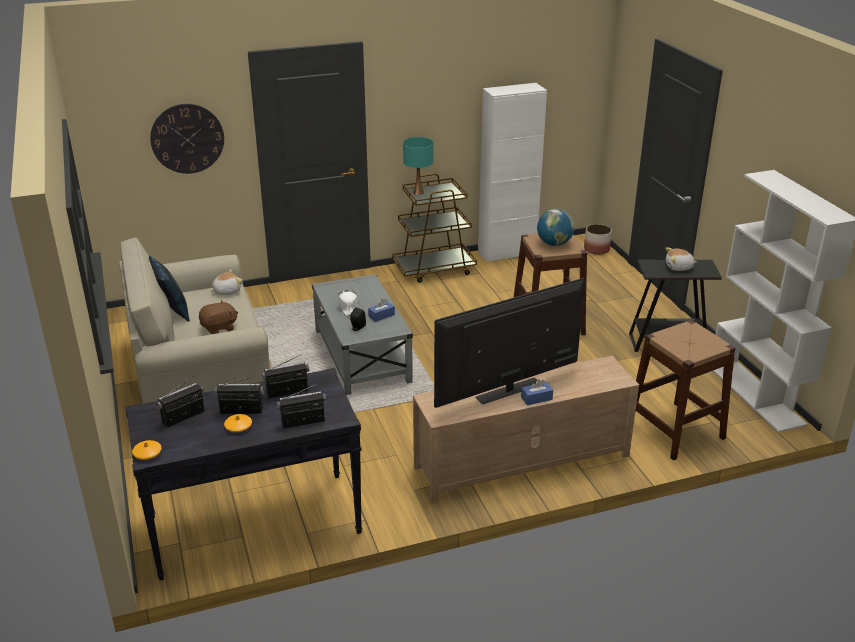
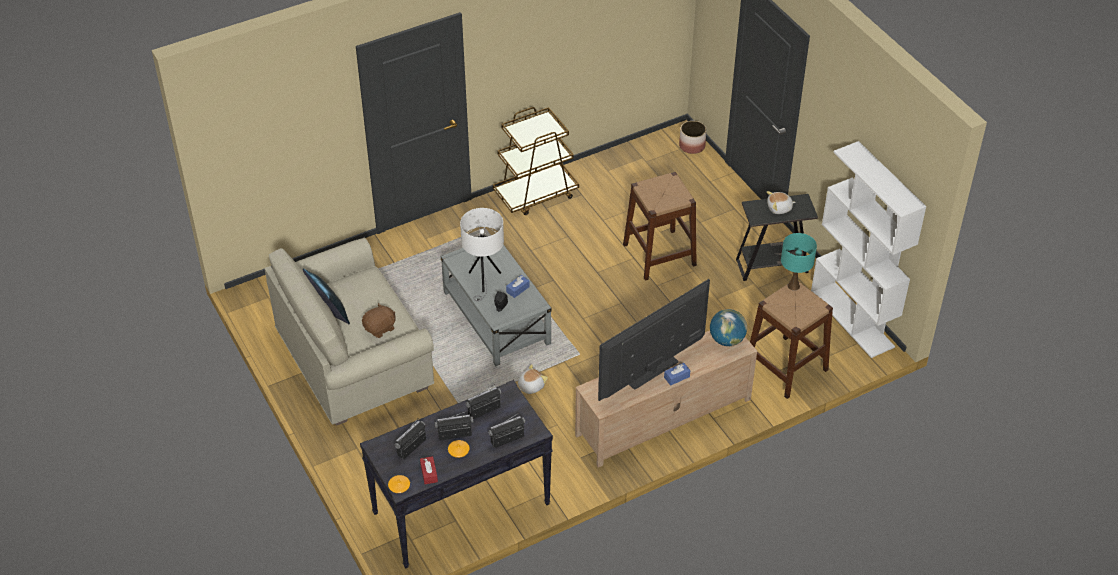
camera: 10 degrees left, 15 degrees up
wall clock [150,104,224,174] -> none
plush toy [210,270,242,295] -> plush toy moved to [518,364,548,394]
white hat [338,290,358,317] -> white table lamp [460,208,504,302]
turquoise table lamp [403,137,433,195] -> turquoise table lamp moved to [781,233,817,291]
white cabinet [478,83,547,262] -> none
globe [537,209,574,246] -> globe moved to [710,309,747,346]
none -> red tissue box [420,456,438,484]

